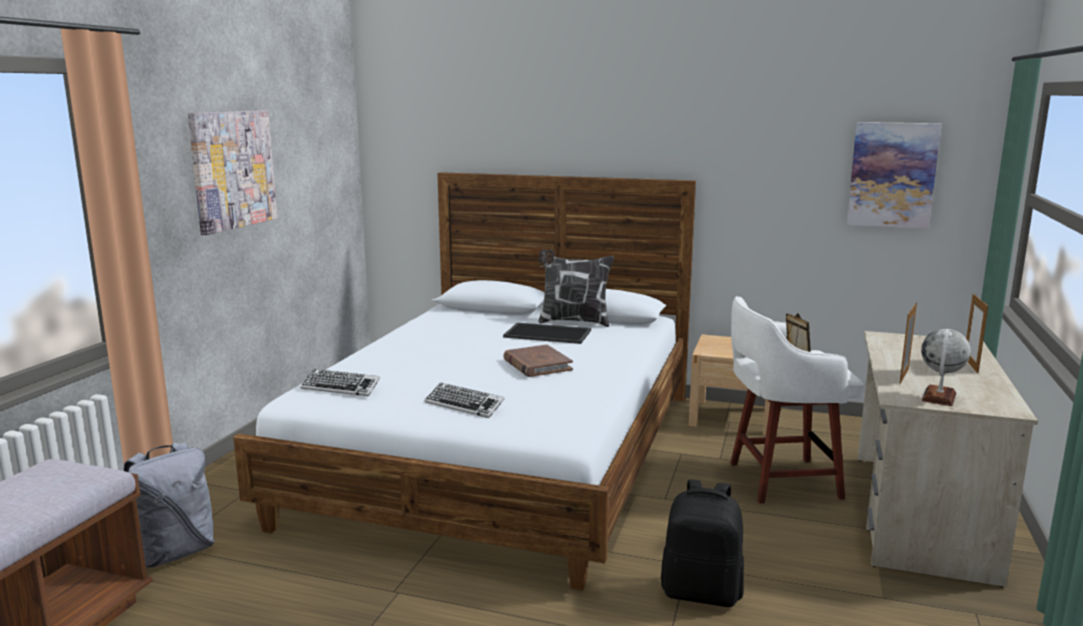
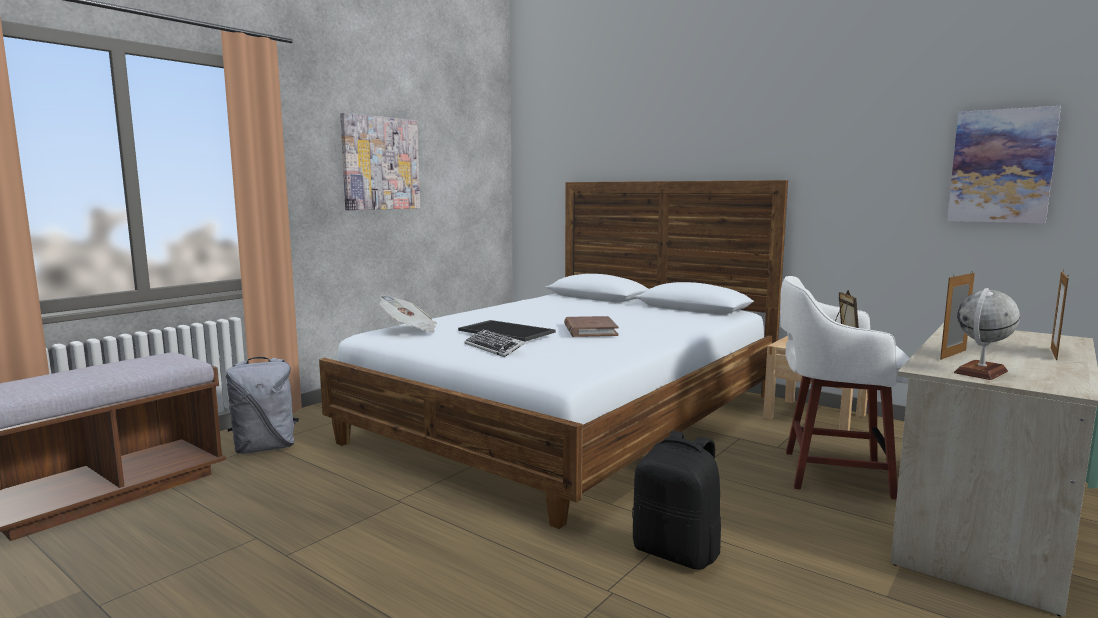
camera: 20 degrees right, 5 degrees down
keyboard [300,369,380,396] -> newspaper [379,295,437,333]
tray [503,322,591,344] -> tray moved to [458,320,555,342]
pillow [539,249,614,327] -> none

